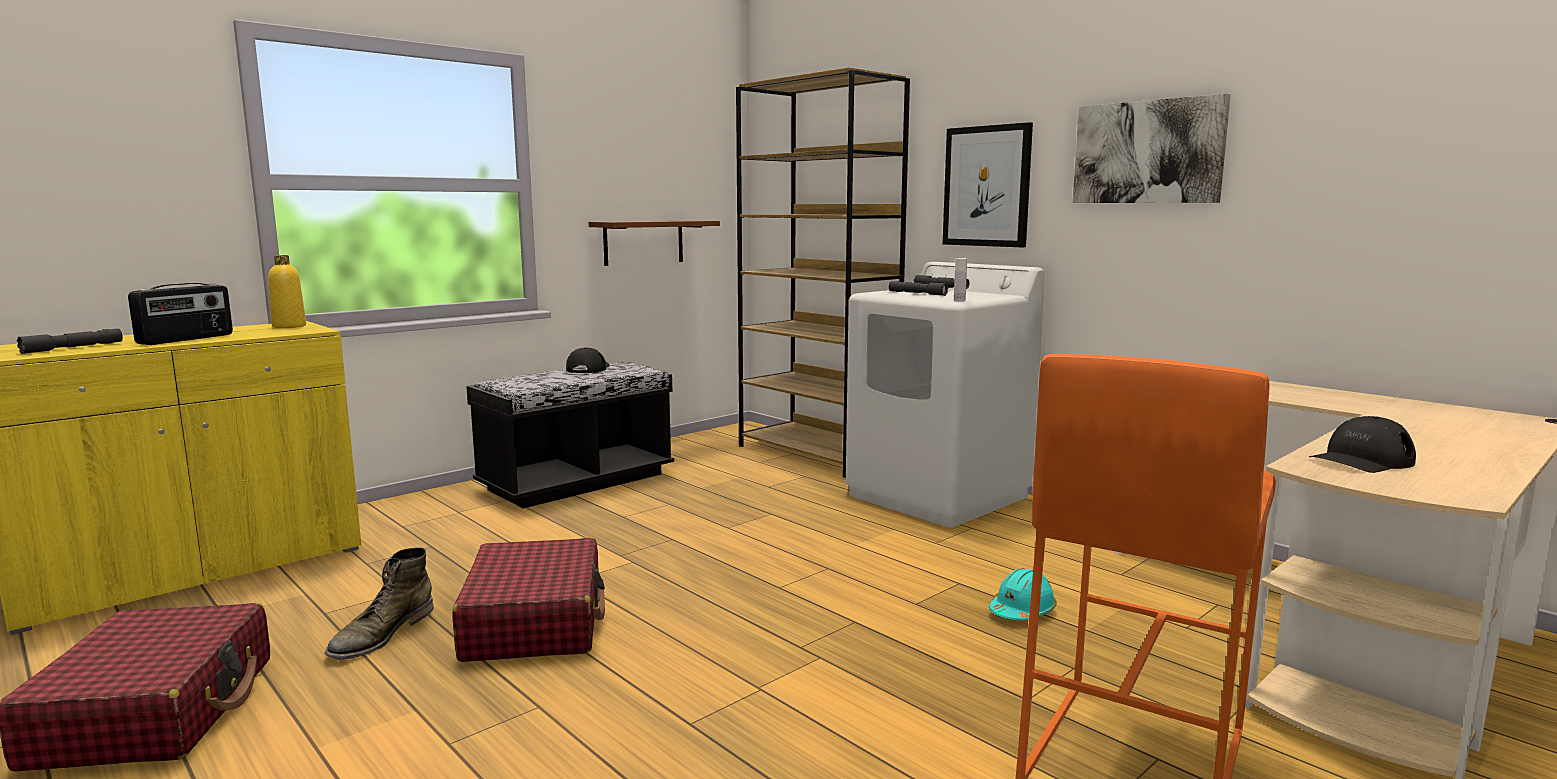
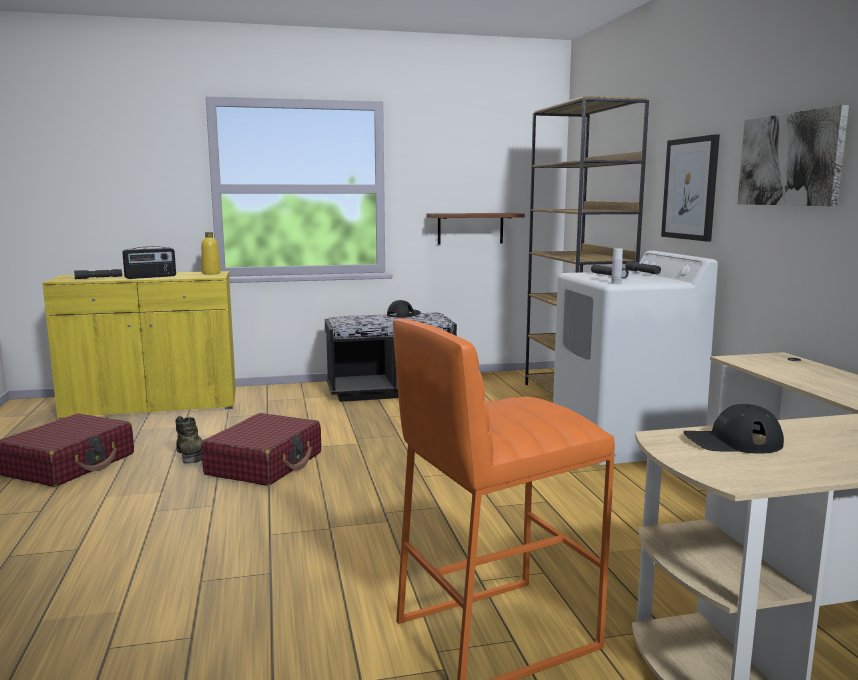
camera: 30 degrees right, 0 degrees up
green boot [325,547,433,660] -> green boot turned 105 degrees clockwise [175,416,202,464]
turquoise hard hat [989,568,1057,620] -> none

